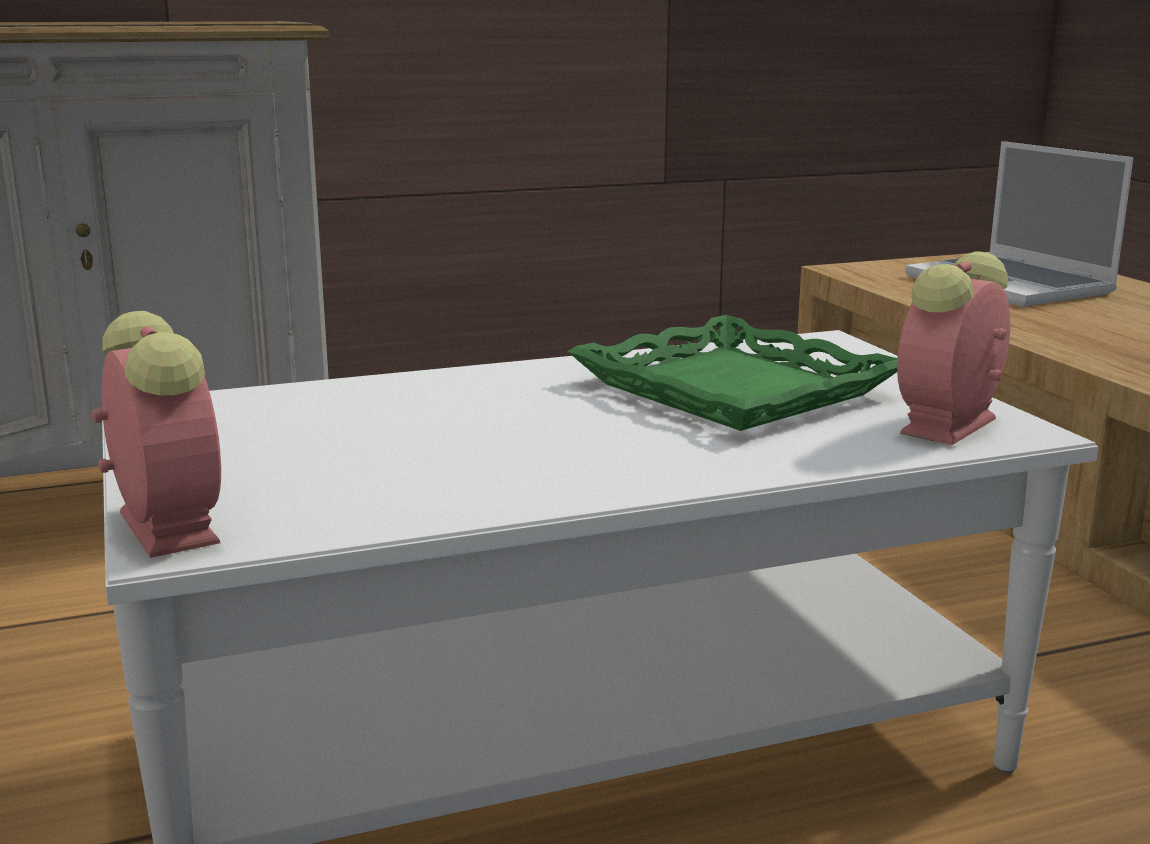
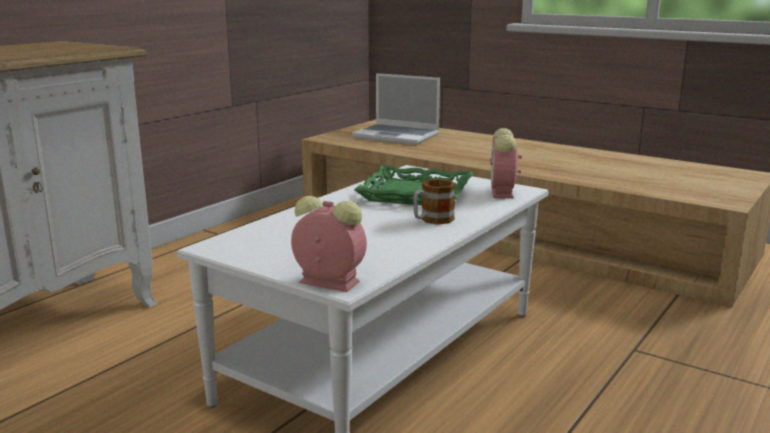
camera: 35 degrees left, 0 degrees up
none -> mug [413,179,456,225]

